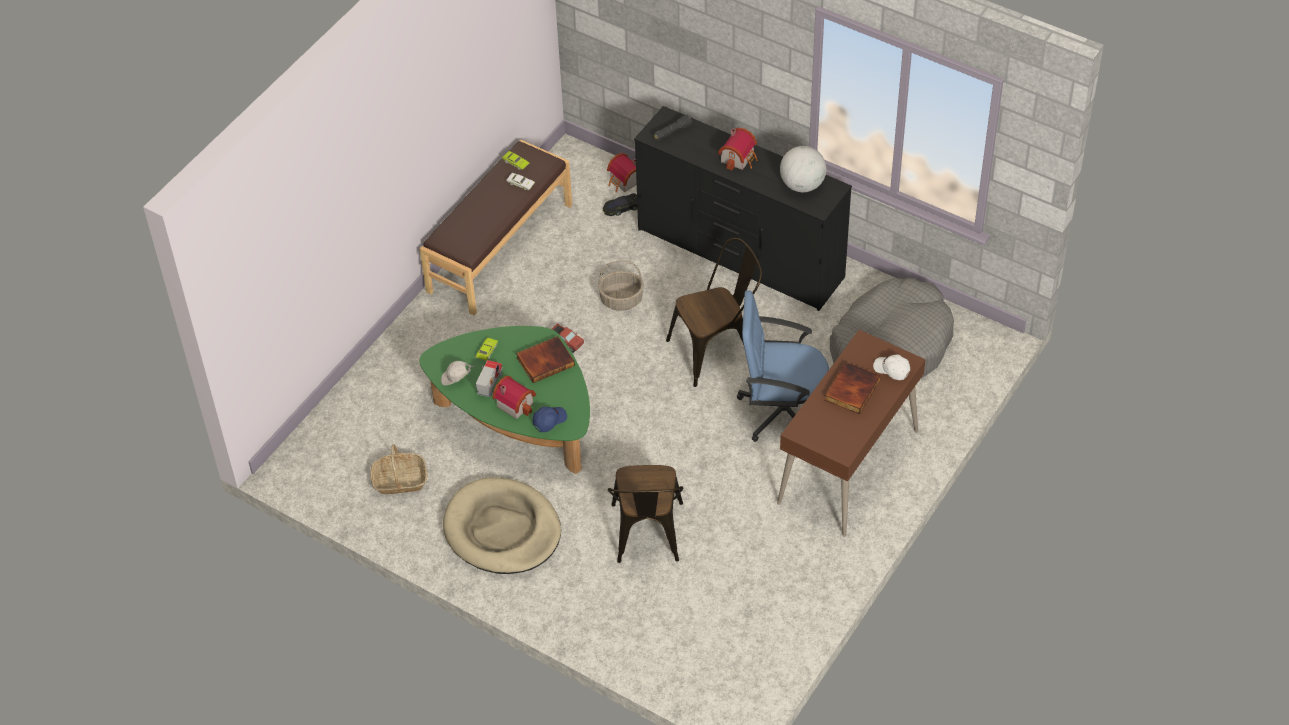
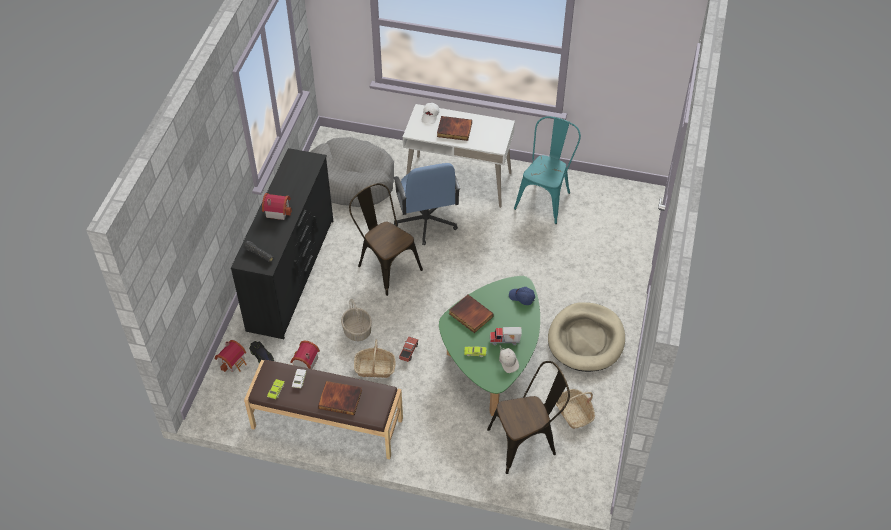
camera: 110 degrees left, 0 degrees up
toy house [492,376,536,419] -> toy house moved to [290,340,320,369]
brown chair [608,465,683,563] -> brown chair moved to [487,361,570,474]
brown desk [777,330,926,537] -> white desk [403,104,515,208]
globe [780,146,826,192] -> none
none -> book [318,381,362,416]
none -> basket [354,339,396,378]
none -> turquoise chair [514,116,581,224]

